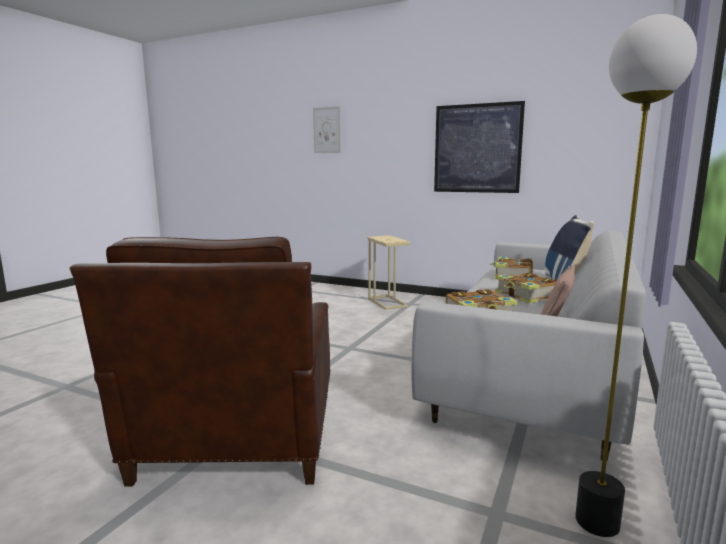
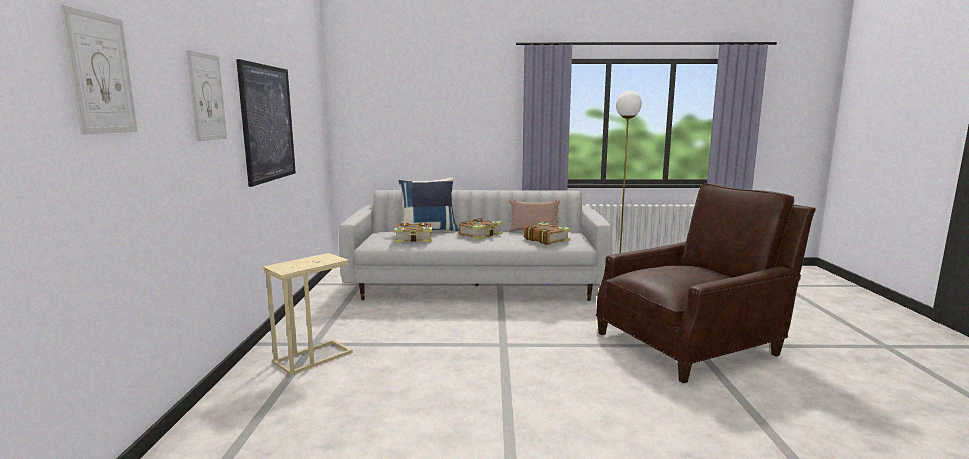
camera: 115 degrees left, 0 degrees up
none -> picture [186,50,227,141]

